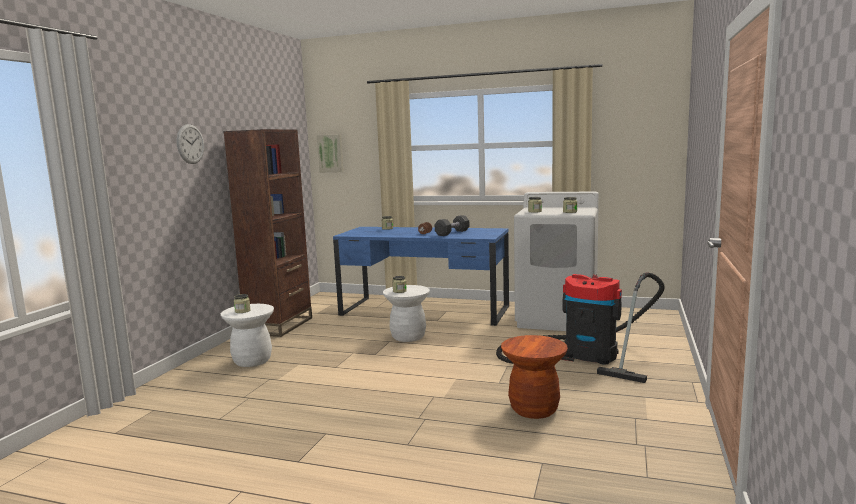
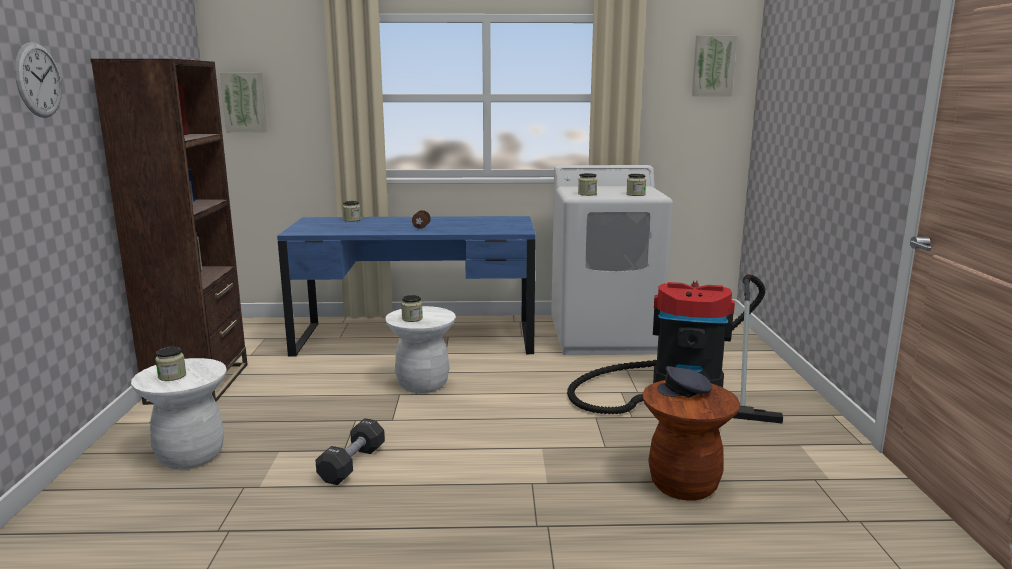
camera: 20 degrees left, 5 degrees up
black dumbbell [435,215,469,236] -> black dumbbell moved to [315,418,385,485]
none -> grey cap [657,366,712,397]
none -> picture [692,35,737,96]

